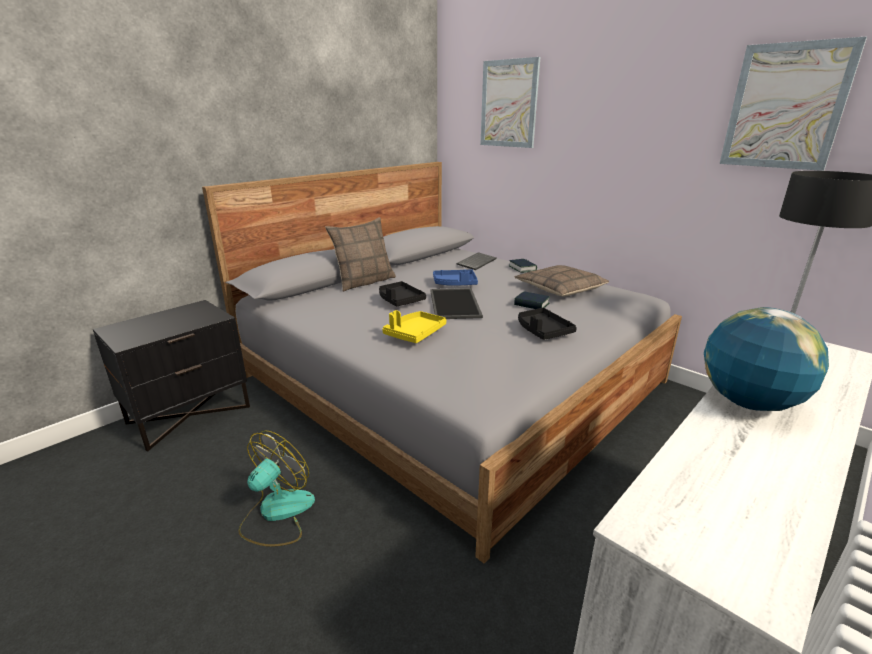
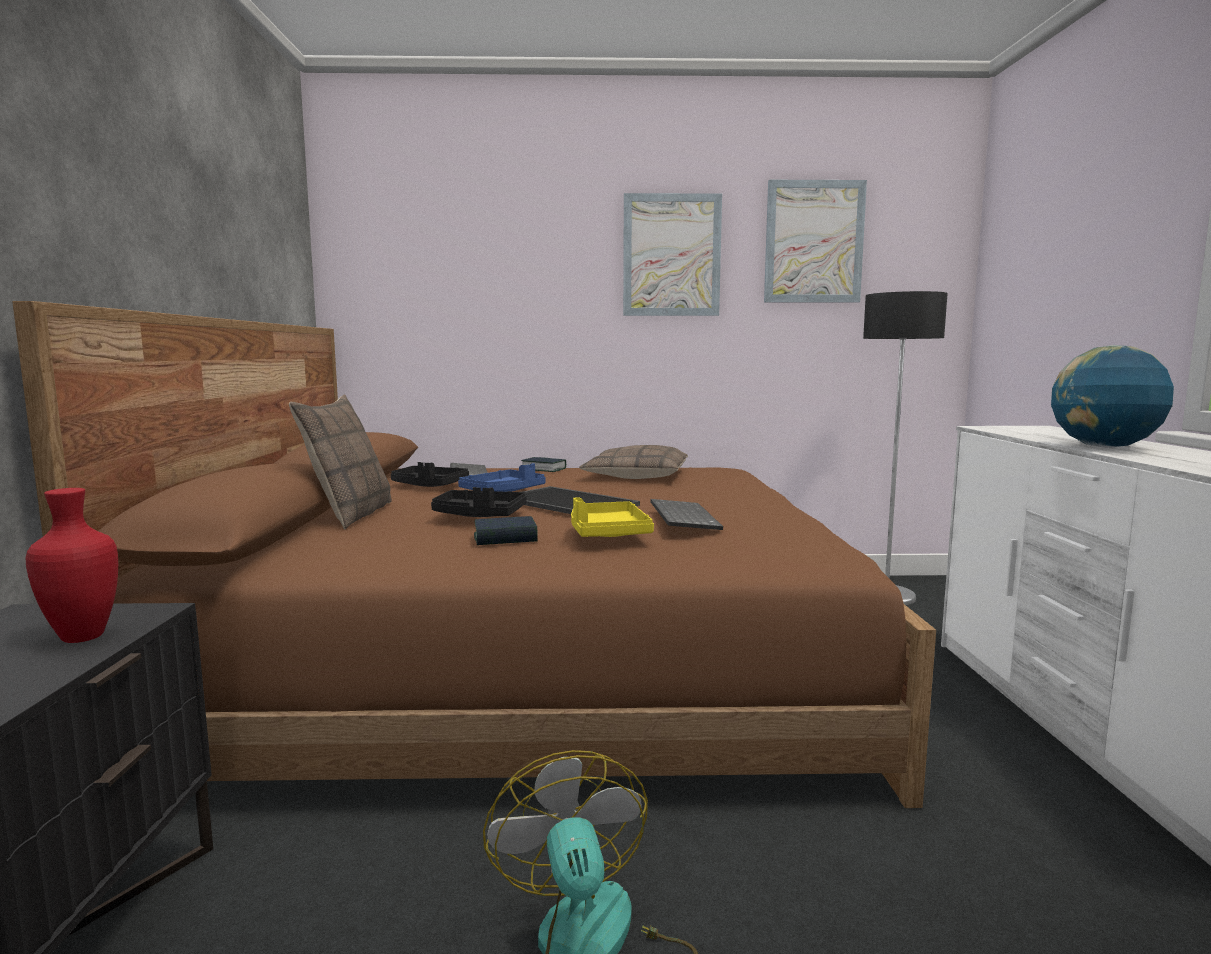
camera: 45 degrees left, 15 degrees down
grey bed [202,162,682,563] -> brown bed [12,301,936,808]
picture [480,57,541,148] -> picture moved to [623,193,722,316]
book [514,291,550,309] -> book moved to [474,516,538,545]
black tray [518,308,577,340] -> black tray moved to [391,462,469,487]
none -> red vase [26,488,118,643]
none -> keyboard [650,499,723,530]

